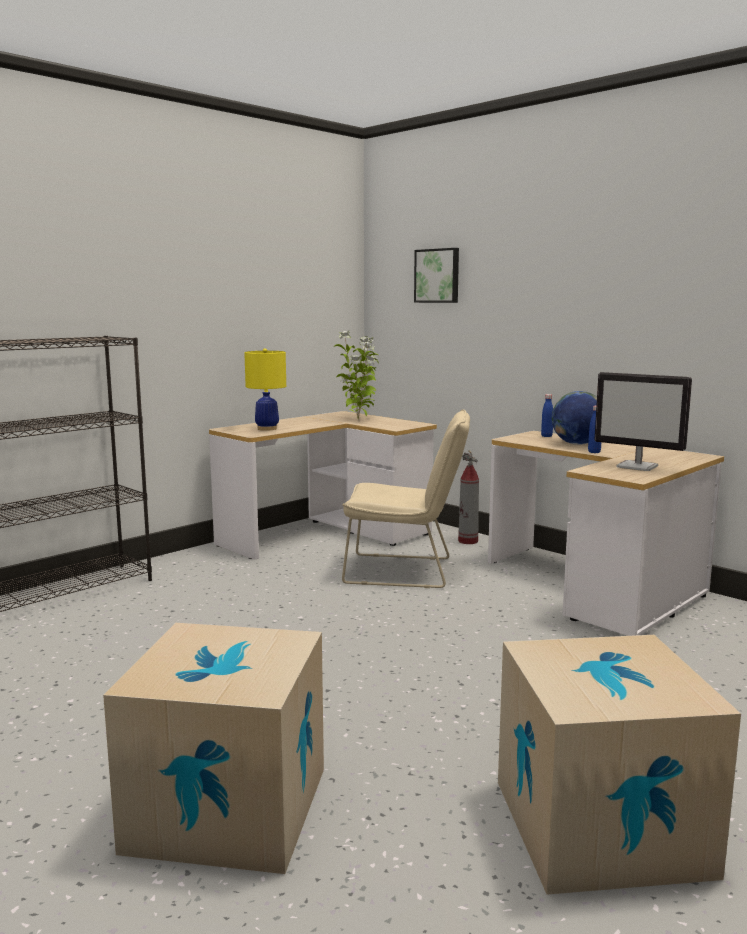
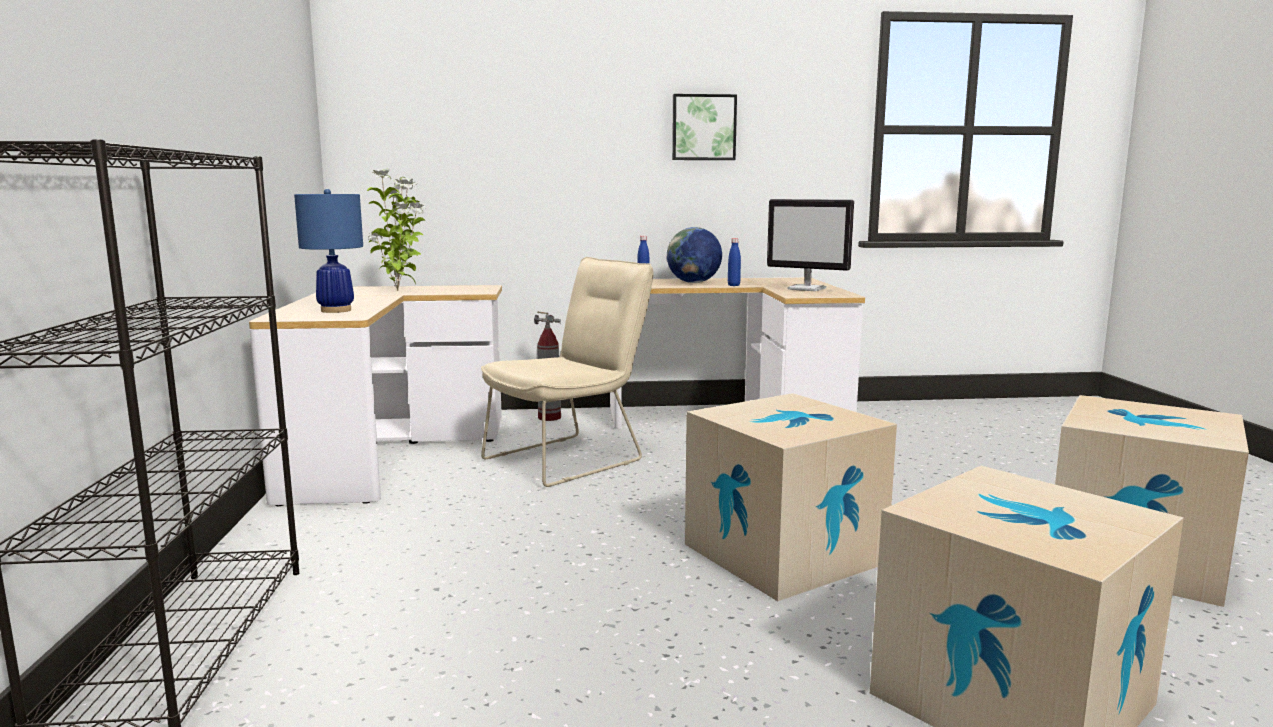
camera: 50 degrees left, 0 degrees up
yellow table lamp [244,348,286,431] -> blue table lamp [294,189,363,313]
picture [414,248,459,303] -> picture moved to [672,94,737,160]
monitor [594,372,692,471] -> monitor turned 45 degrees clockwise [767,199,854,291]
none -> cardboard box [685,393,897,601]

